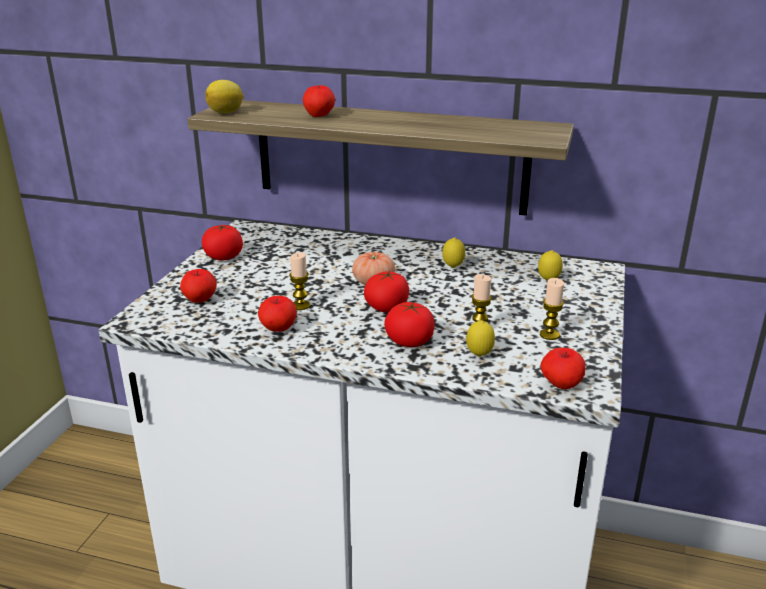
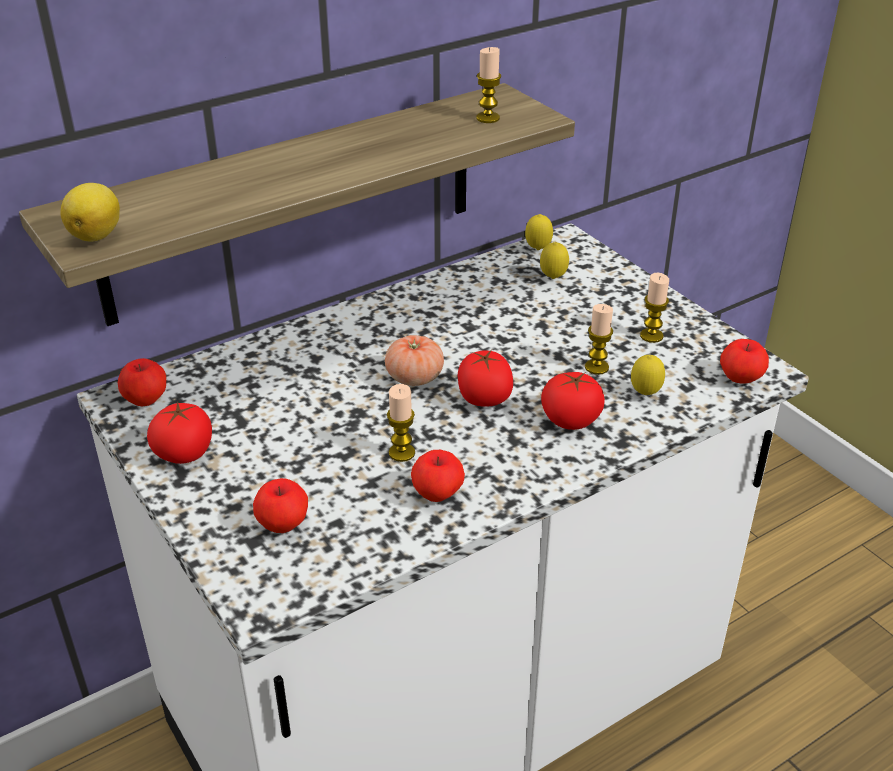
camera: 50 degrees left, 10 degrees up
apple [303,85,335,117] -> apple moved to [118,358,166,407]
lemon [442,237,465,268] -> lemon moved to [525,214,553,250]
none -> candle [476,47,501,123]

